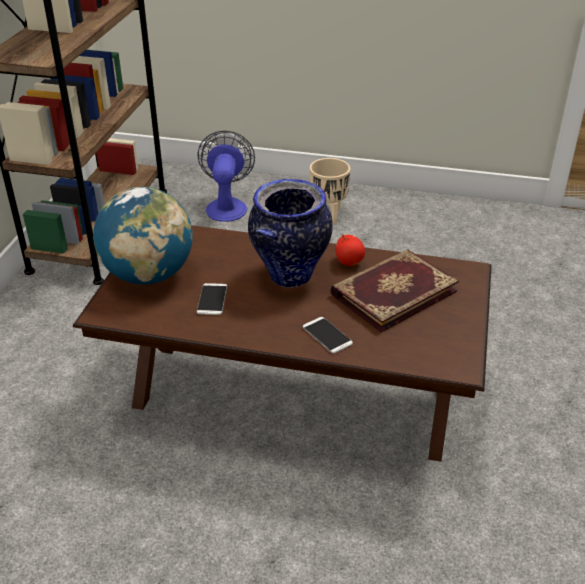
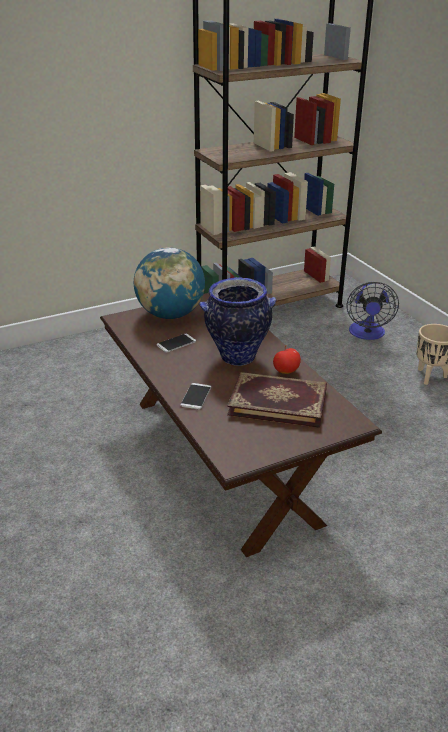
camera: 50 degrees right, 5 degrees down
fan [197,130,255,222] -> fan turned 135 degrees clockwise [347,282,399,340]

